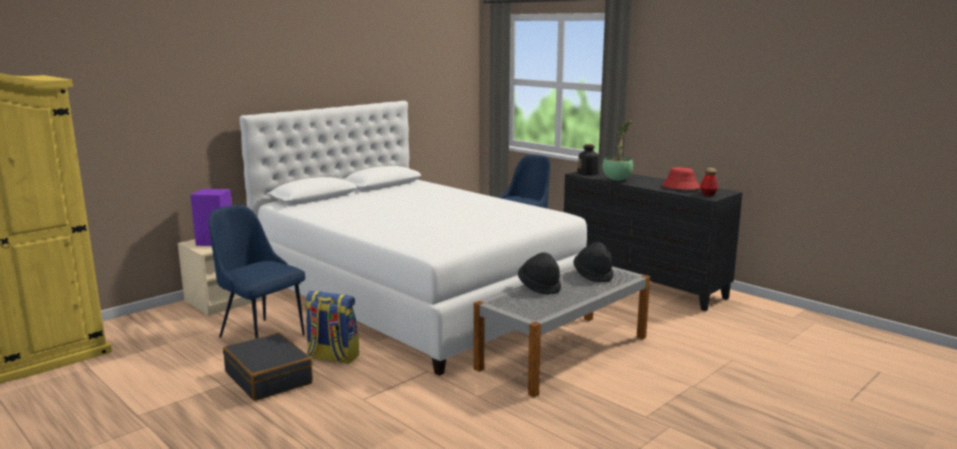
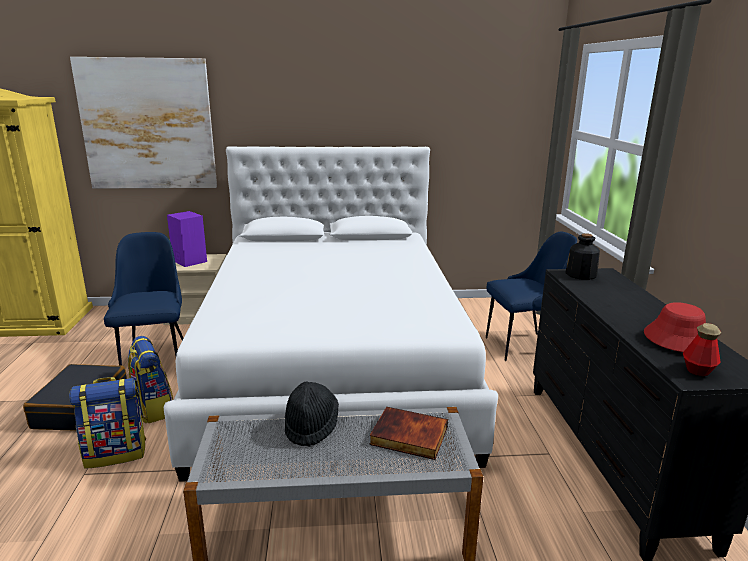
camera: 40 degrees right, 5 degrees up
black hat [573,242,613,282] -> book [369,407,448,460]
potted plant [602,120,633,181] -> none
none -> backpack [69,377,146,469]
none -> picture [70,57,217,189]

